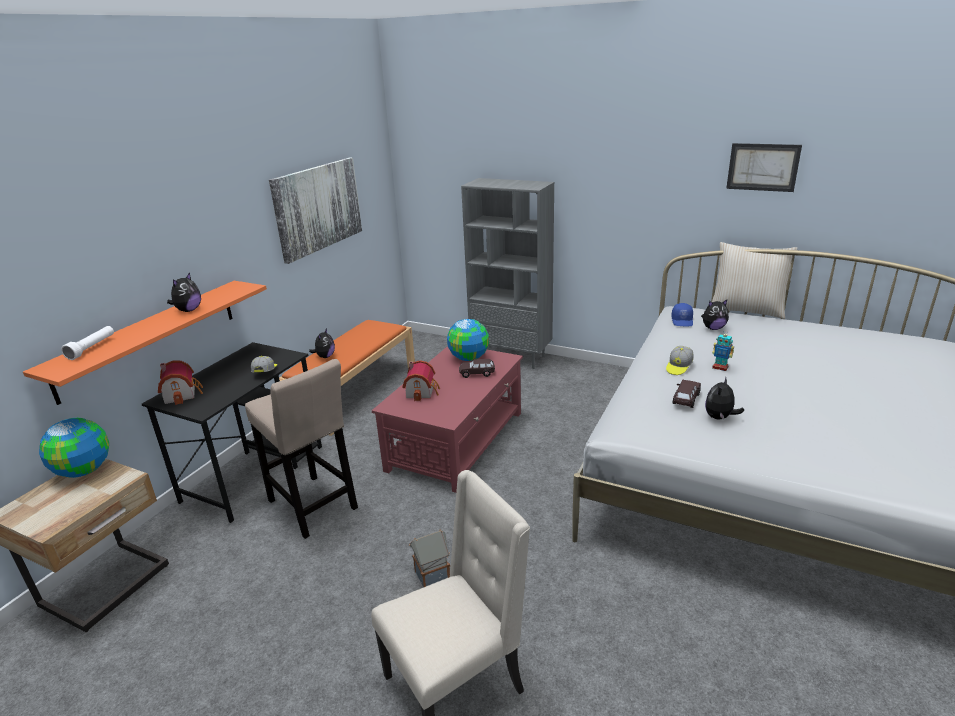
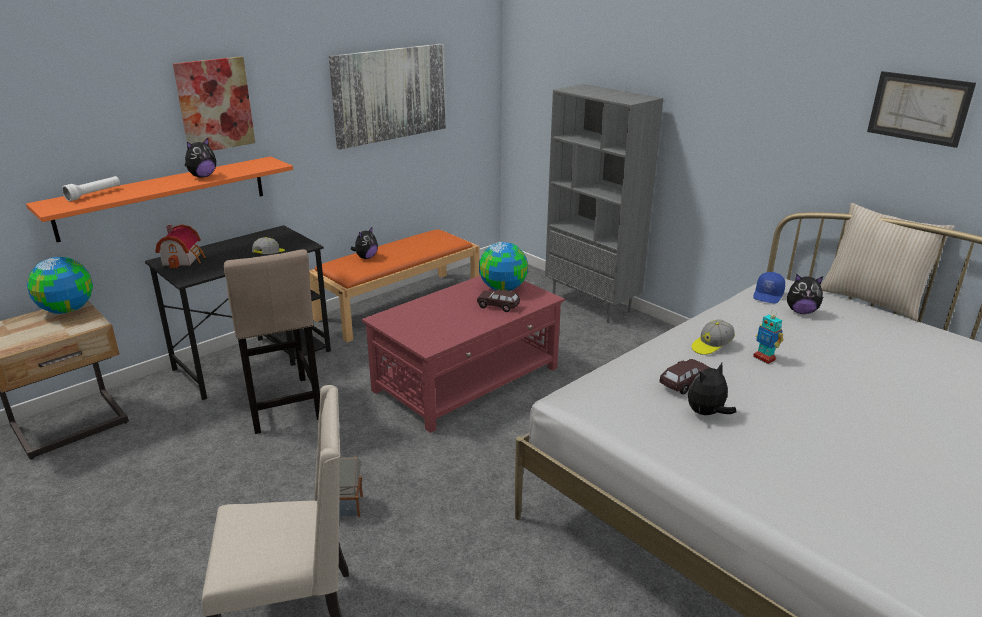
camera: 20 degrees right, 0 degrees up
toy house [402,360,440,401] -> none
none -> picture [173,57,255,151]

